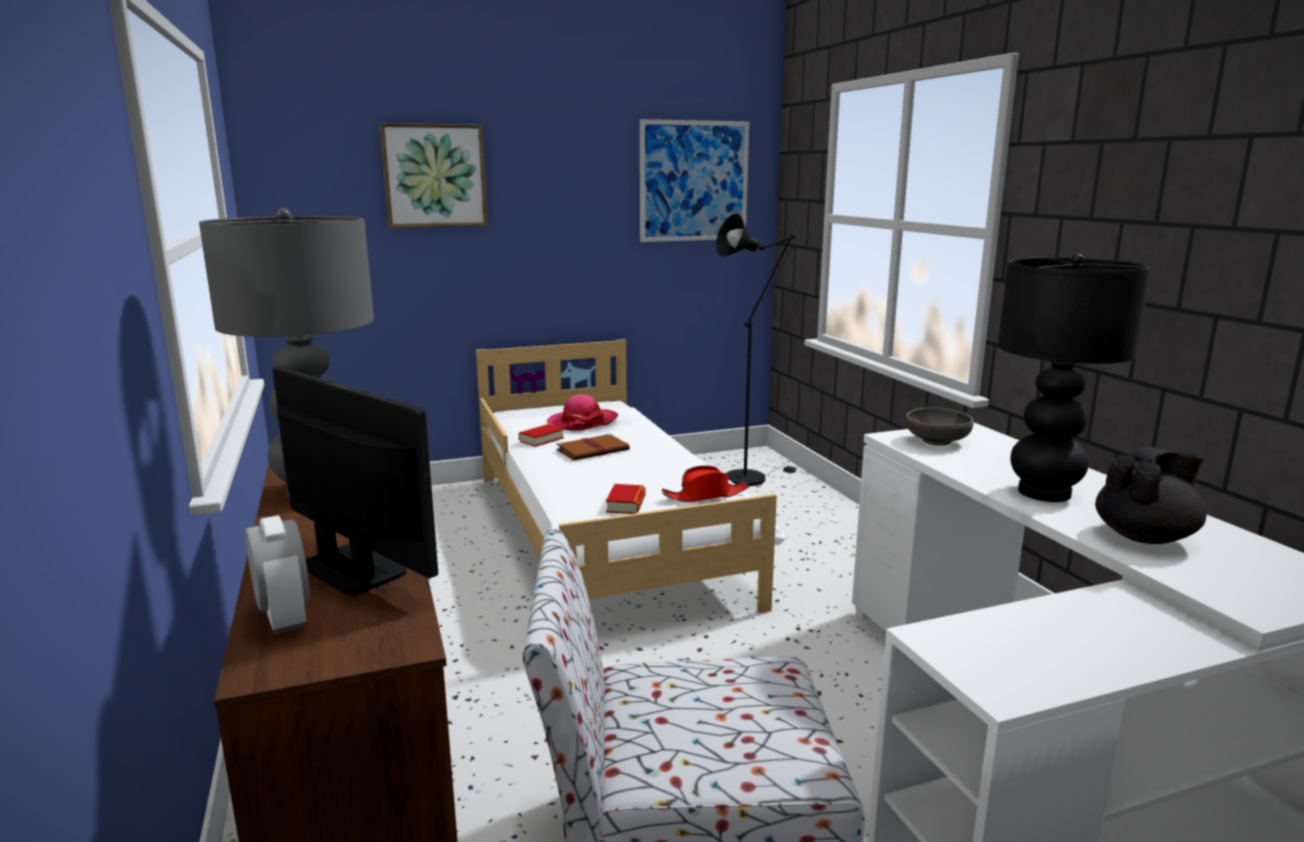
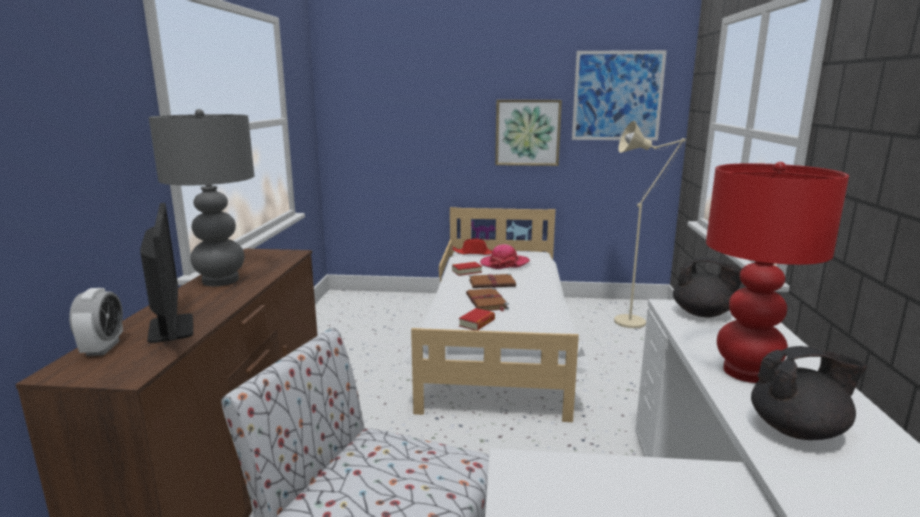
camera: 25 degrees right, 0 degrees up
picture [380,123,488,228] -> picture moved to [495,100,562,166]
red hat [662,466,749,502] -> red hat moved to [451,238,493,255]
black floor lamp [716,213,797,486] -> beige floor lamp [614,121,686,328]
grey bowl [905,407,974,446] -> black teapot [673,257,742,318]
black table lamp [998,254,1151,502] -> red table lamp [706,162,849,383]
none -> brown book [466,288,509,312]

